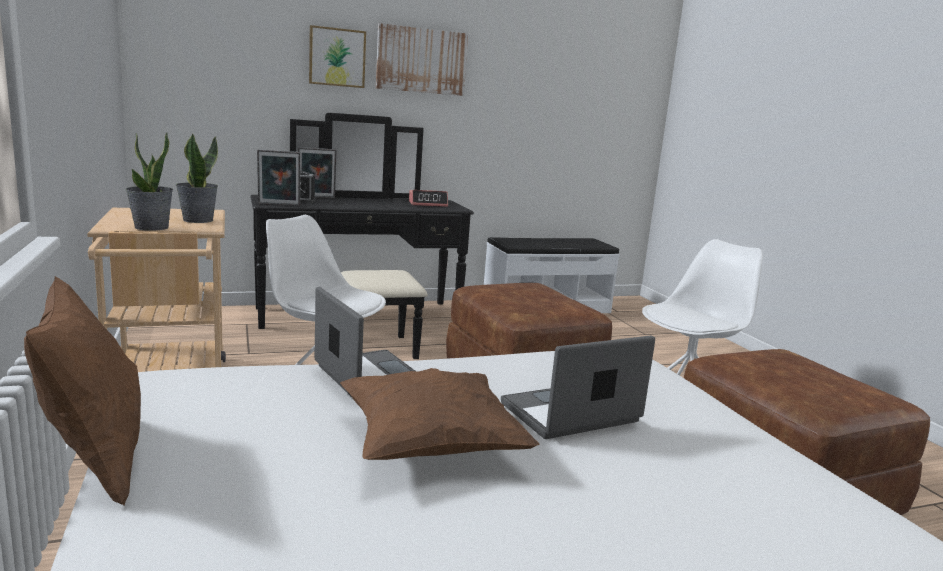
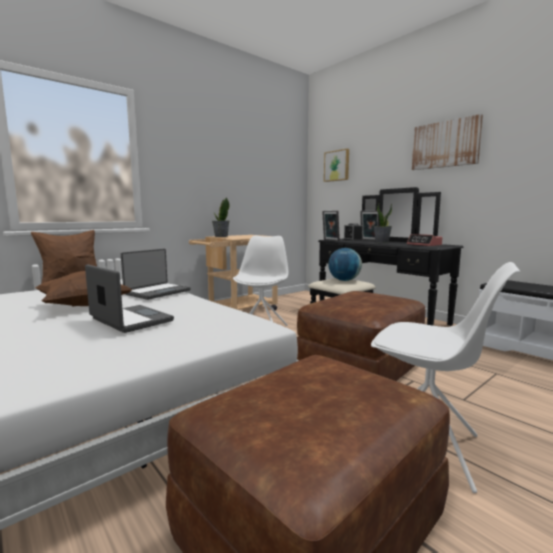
camera: 70 degrees right, 5 degrees down
potted plant [175,133,218,223] -> potted plant moved to [374,202,392,243]
picture [309,25,366,88] -> picture moved to [324,149,349,182]
none -> globe [328,248,362,281]

